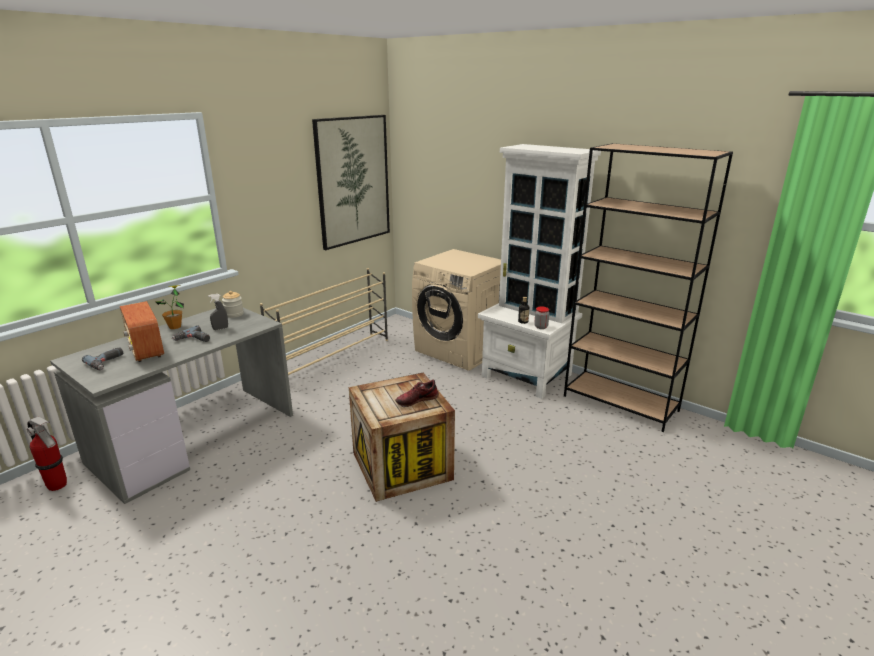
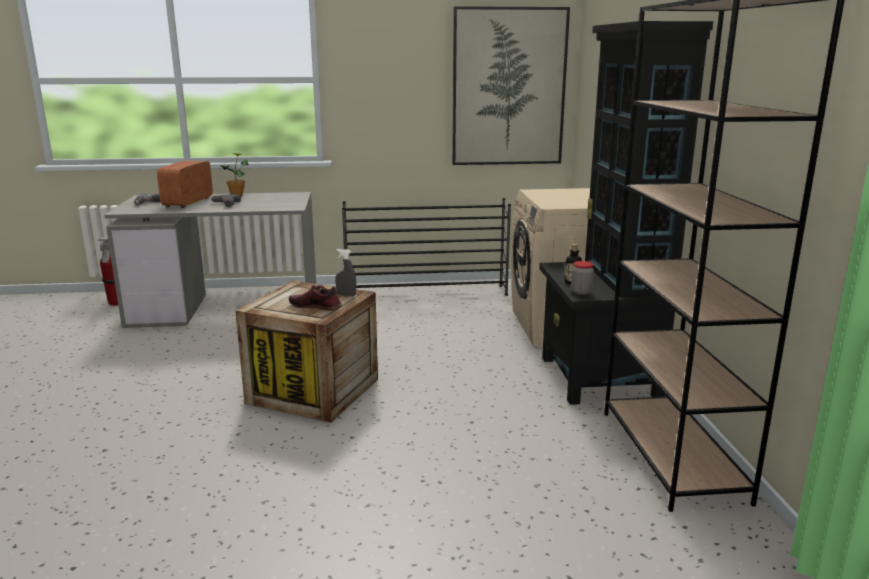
camera: 45 degrees right, 5 degrees down
grey spray bottle [208,294,228,330] -> grey spray bottle moved to [335,249,356,297]
jar [222,291,244,318] -> none
beige shoe rack [260,268,388,375] -> black shoe rack [342,198,511,296]
white cabinet [478,144,601,399] -> black cabinet [539,21,713,405]

